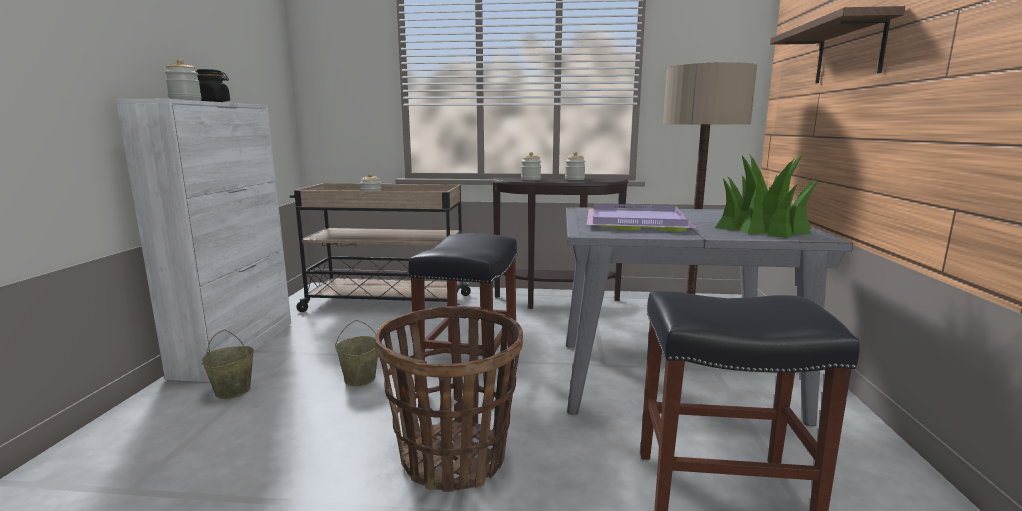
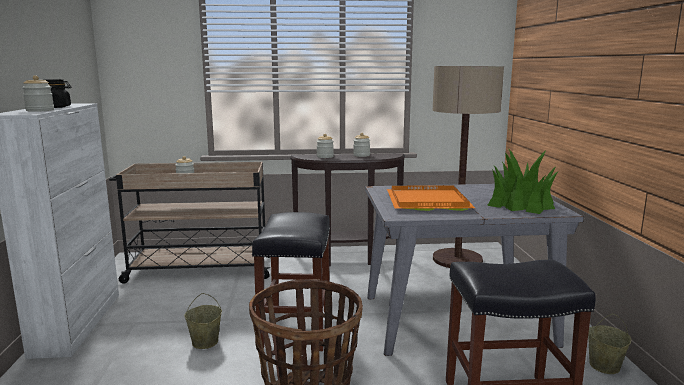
camera: 10 degrees left, 0 degrees up
beige bucket [202,330,254,399] -> beige bucket moved to [588,313,631,374]
purple tray [587,204,695,231] -> orange tray [387,185,475,211]
shelf [770,6,905,83] -> none

